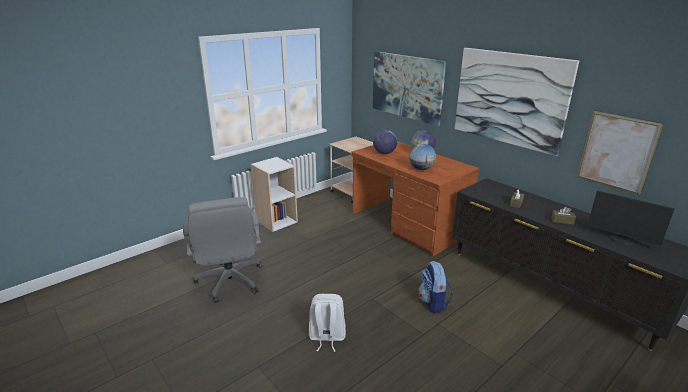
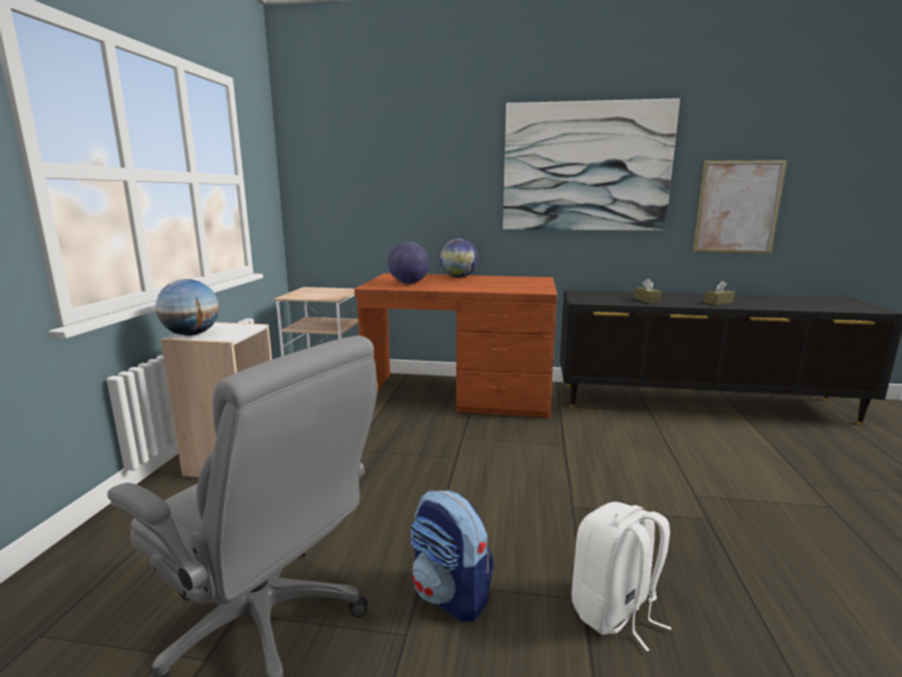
camera: 40 degrees left, 10 degrees down
picture [373,51,446,126] -> none
globe [409,144,436,170] -> globe moved to [156,279,219,336]
backpack [418,261,453,314] -> backpack moved to [410,490,494,622]
monitor [587,190,675,246] -> none

